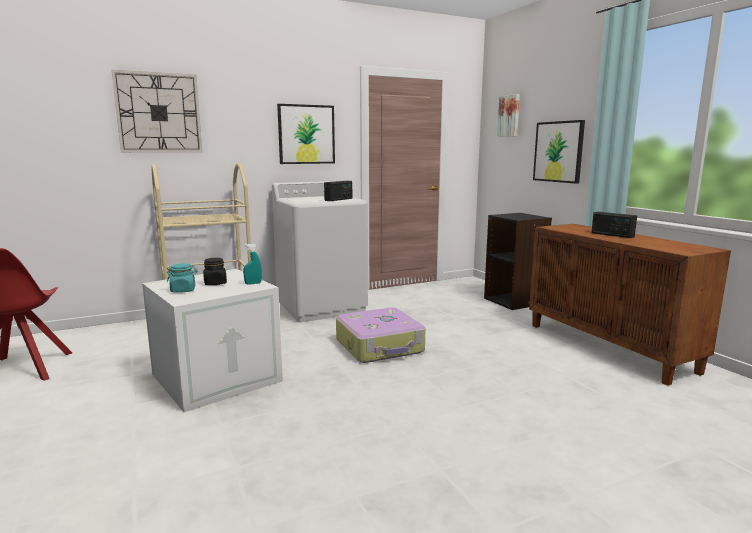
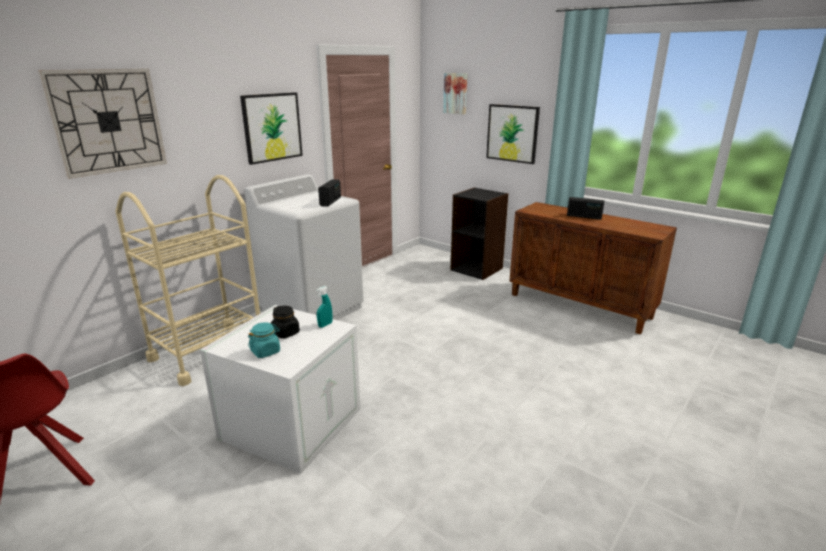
camera: 25 degrees left, 10 degrees up
suitcase [336,307,426,363] -> none

